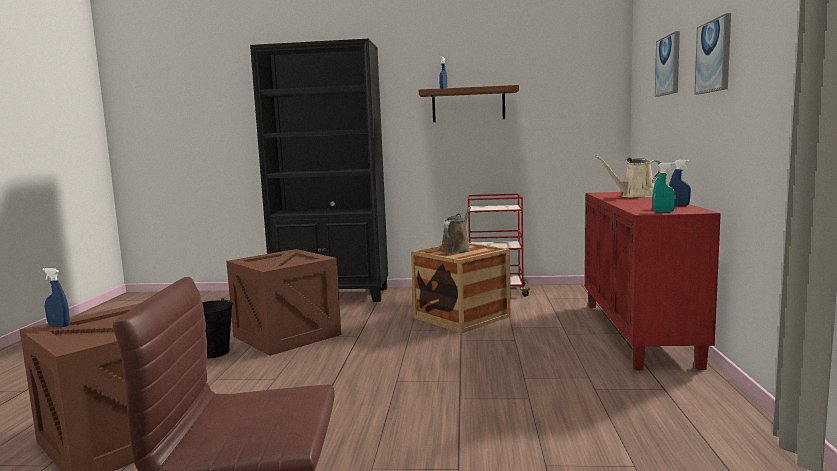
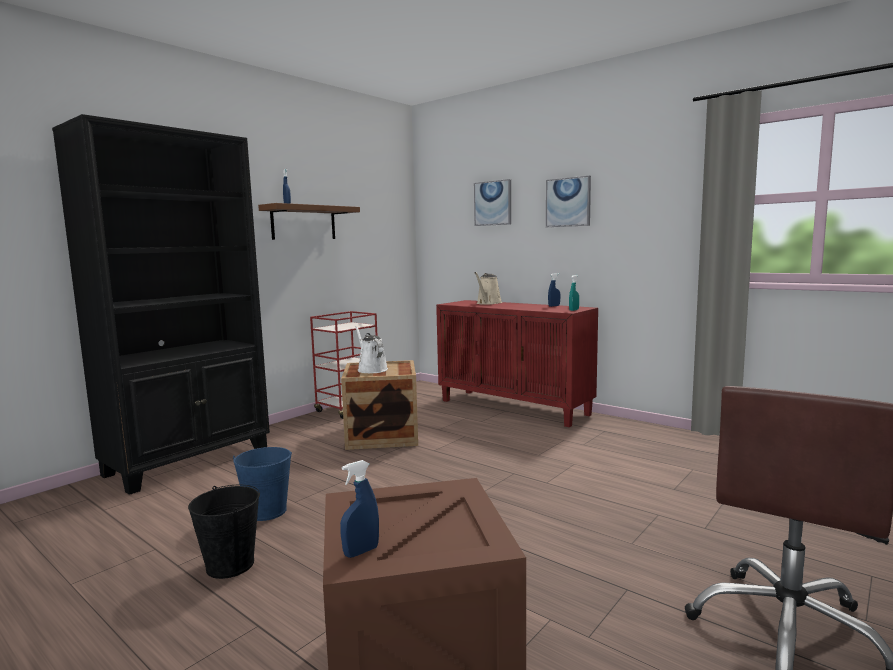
camera: 55 degrees left, 0 degrees up
crate [226,249,341,356] -> blue bucket [233,447,292,521]
brown watering can [440,207,471,253] -> white watering can [355,326,388,373]

